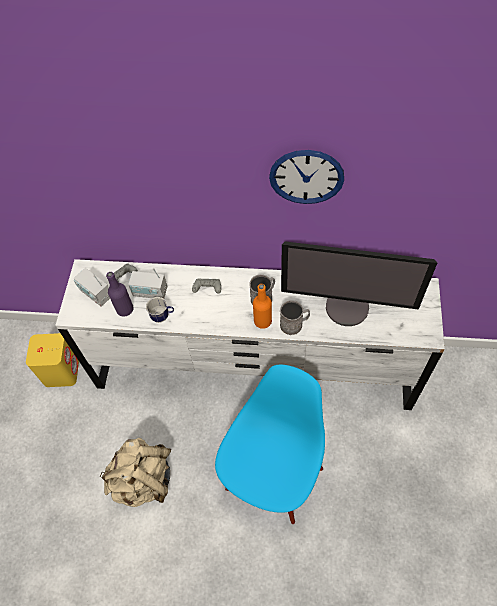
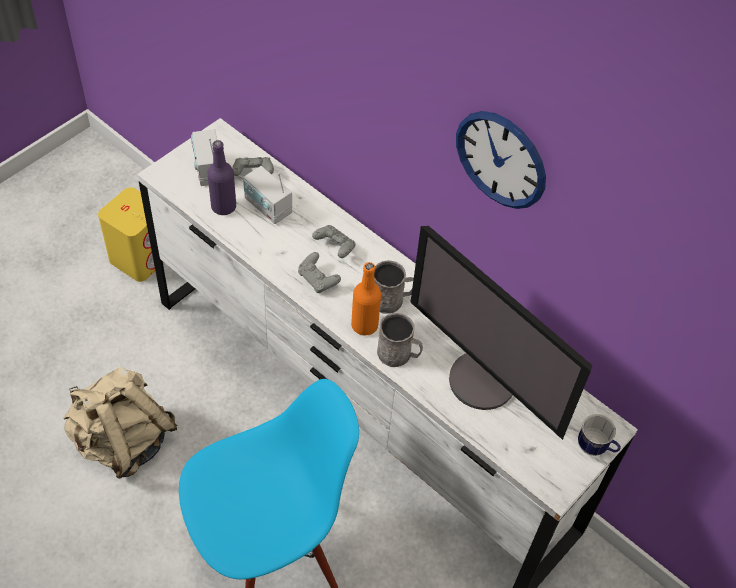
camera: 30 degrees right, 5 degrees down
mug [146,297,174,323] -> mug moved to [578,414,621,456]
none -> grey game controller [298,252,341,293]

